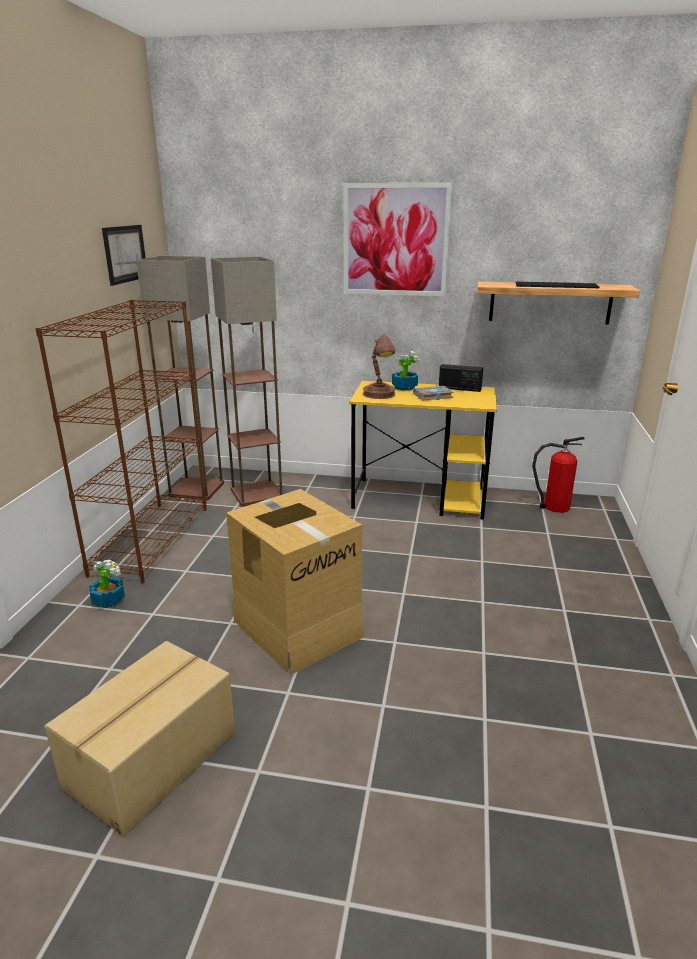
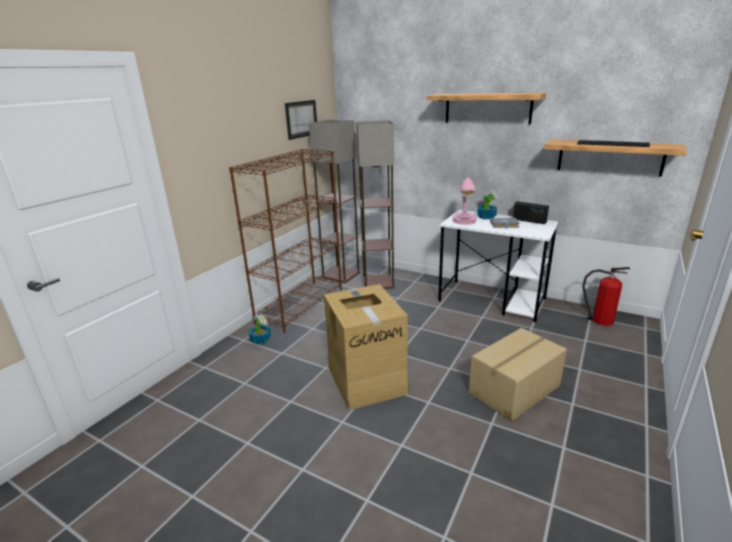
camera: 20 degrees right, 0 degrees up
cardboard box [45,641,235,837] -> cardboard box moved to [469,328,567,421]
picture [343,183,452,296] -> shelf [427,93,546,124]
yellow desk [349,381,497,520] -> white desk [438,210,559,322]
brown table lamp [363,334,396,399] -> pink table lamp [452,178,477,225]

